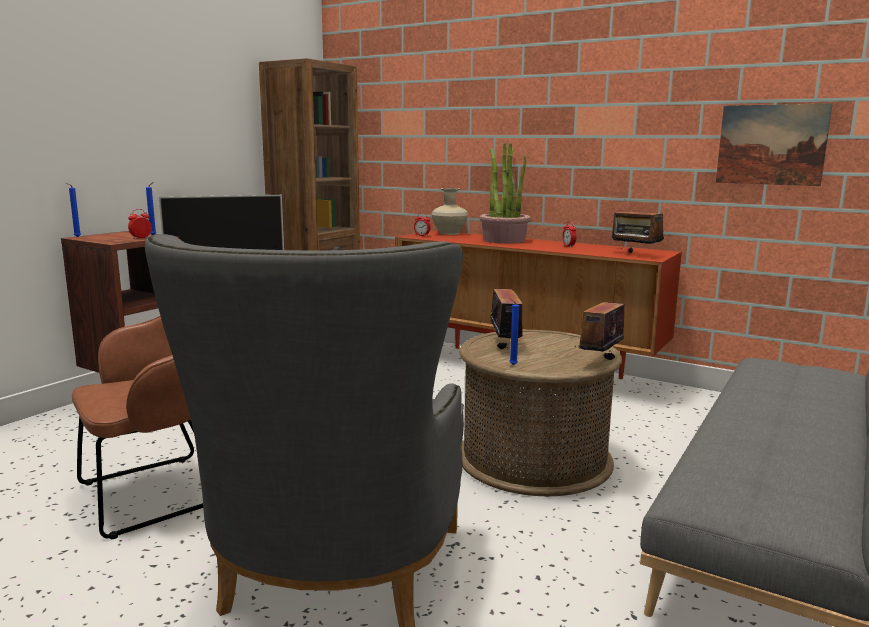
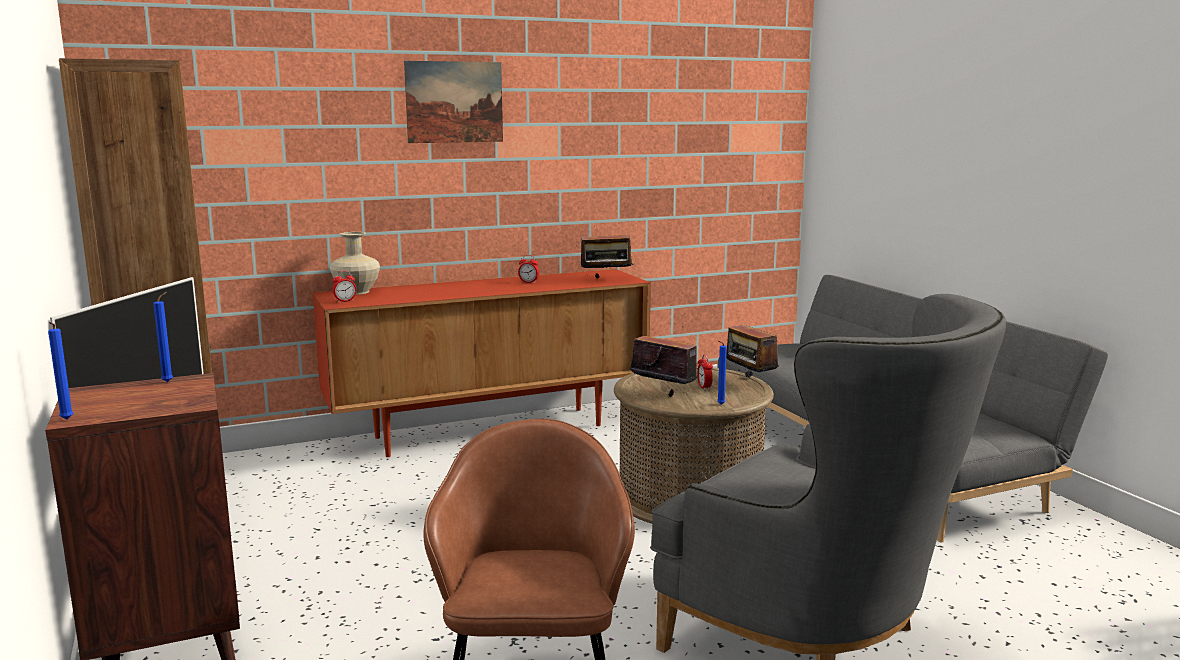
camera: 55 degrees left, 0 degrees up
alarm clock [128,209,152,239] -> alarm clock moved to [697,355,713,390]
potted plant [480,143,531,243] -> none
picture [716,103,833,186] -> picture moved to [404,61,503,143]

